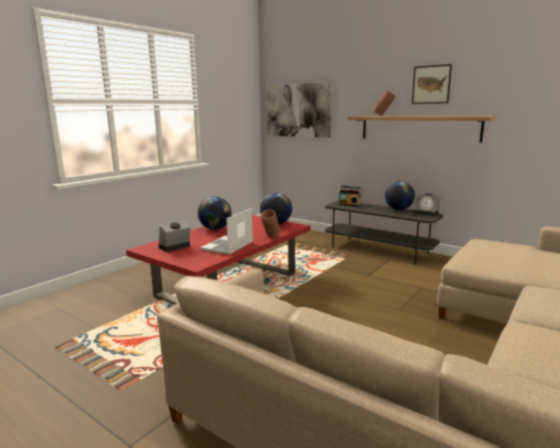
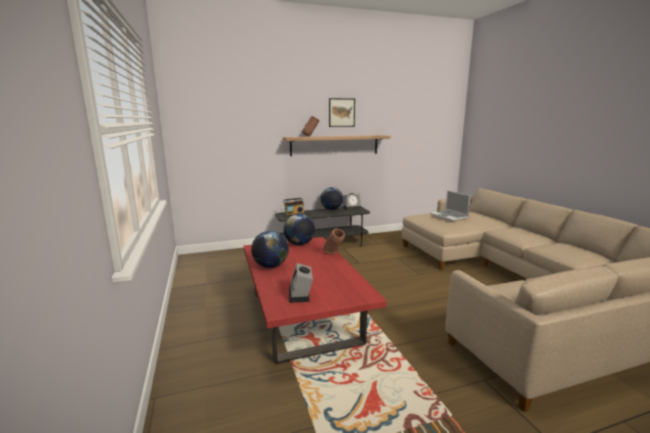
camera: 55 degrees left, 0 degrees up
laptop [200,208,253,255] -> laptop moved to [430,190,470,221]
picture [267,82,332,138] -> none

